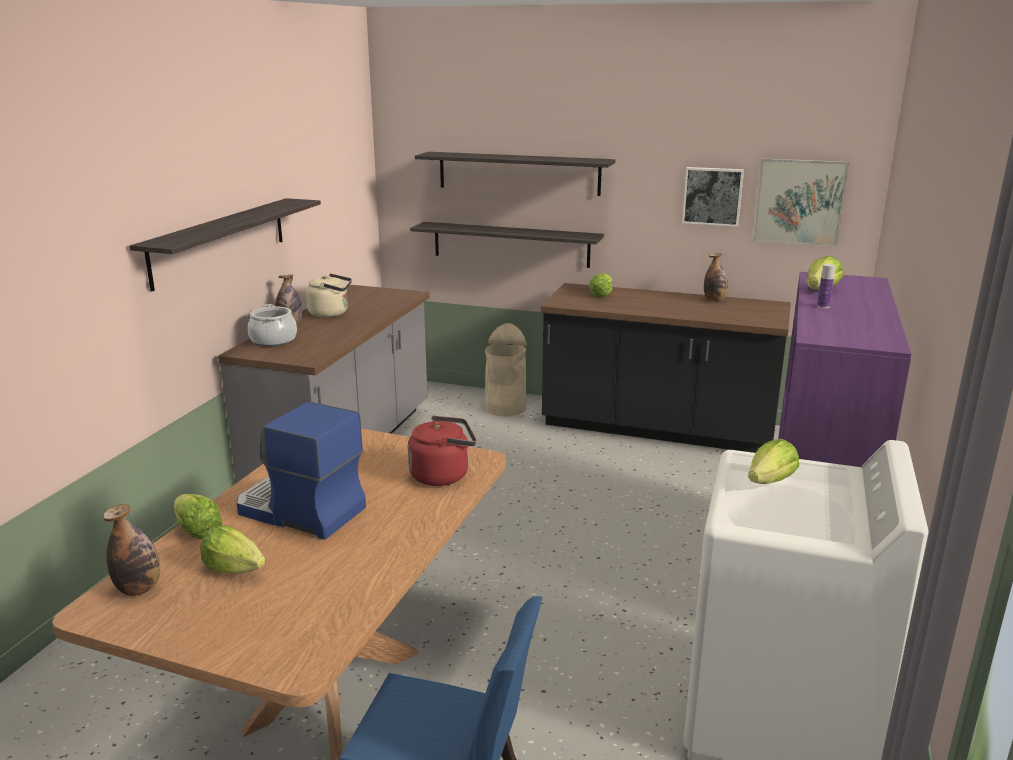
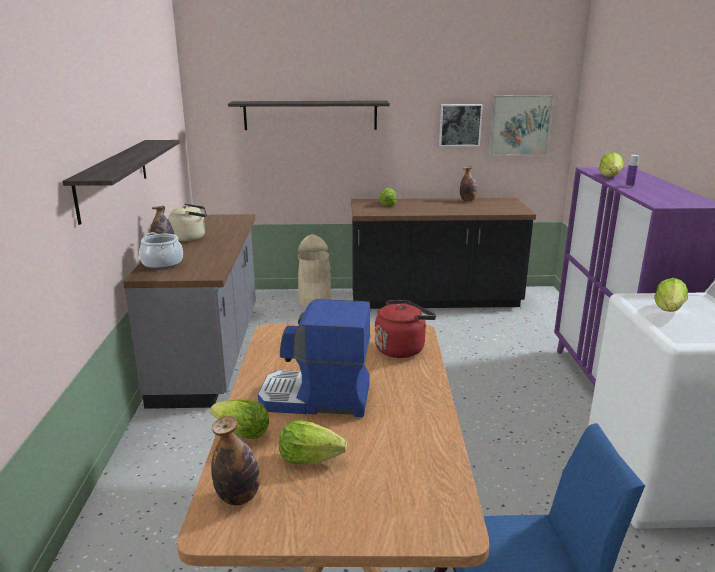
camera: 20 degrees left, 0 degrees up
shelf [410,222,604,268] -> none

